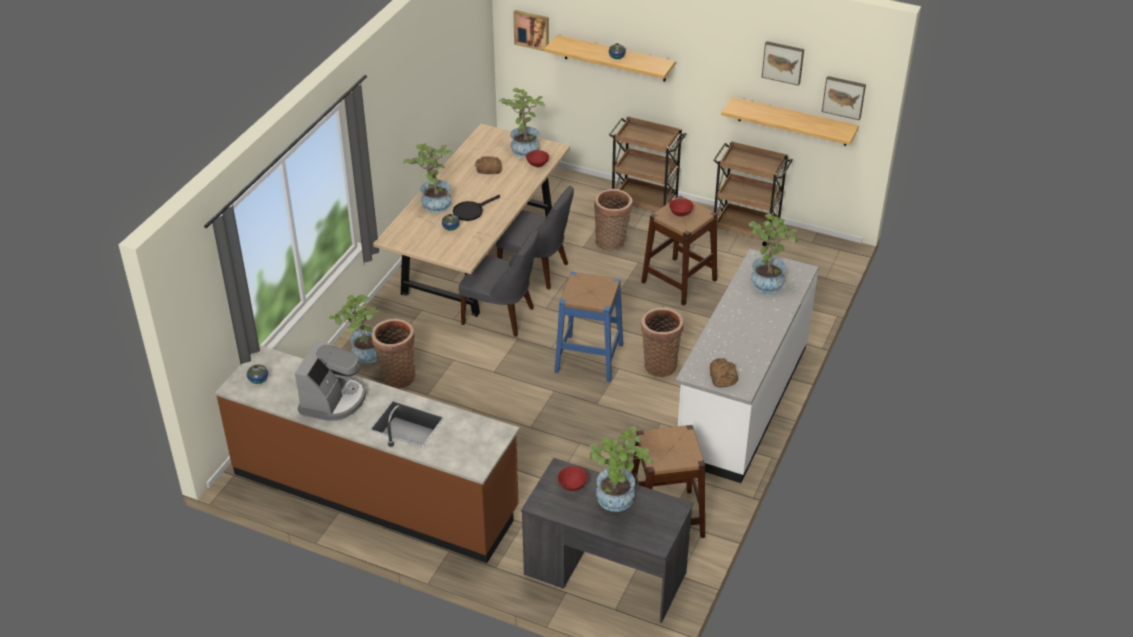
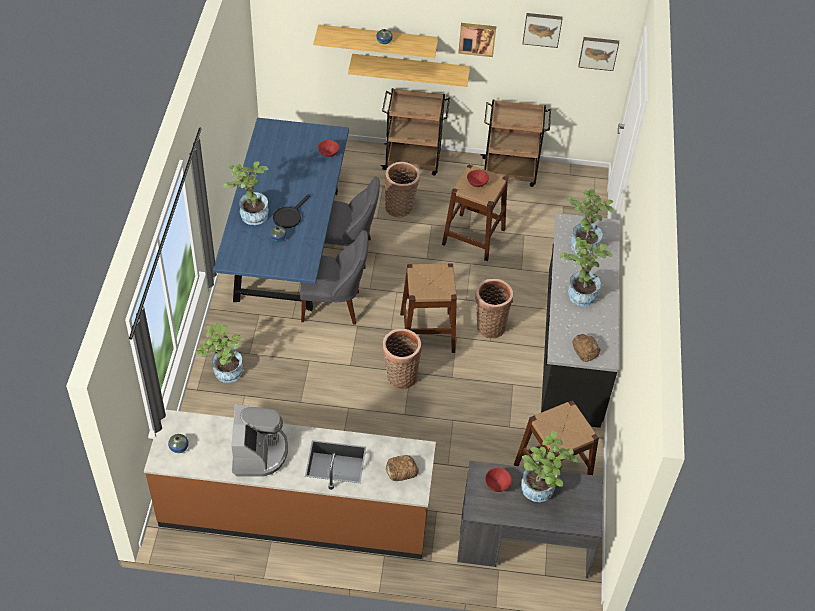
camera: 20 degrees left, 10 degrees up
basket [372,319,415,388] -> basket moved to [382,329,421,389]
beige dining table [373,124,570,317] -> blue dining table [213,118,349,311]
bread [475,156,503,174] -> bread moved to [386,455,419,481]
potted plant [499,88,545,158] -> potted plant moved to [560,237,612,307]
picture [513,10,549,51] -> picture moved to [458,23,496,57]
blue stool [554,272,623,382] -> brown stool [400,263,457,353]
white counter [675,249,819,483] -> black counter [541,213,620,428]
shelf [721,97,859,146] -> shelf moved to [348,54,470,87]

